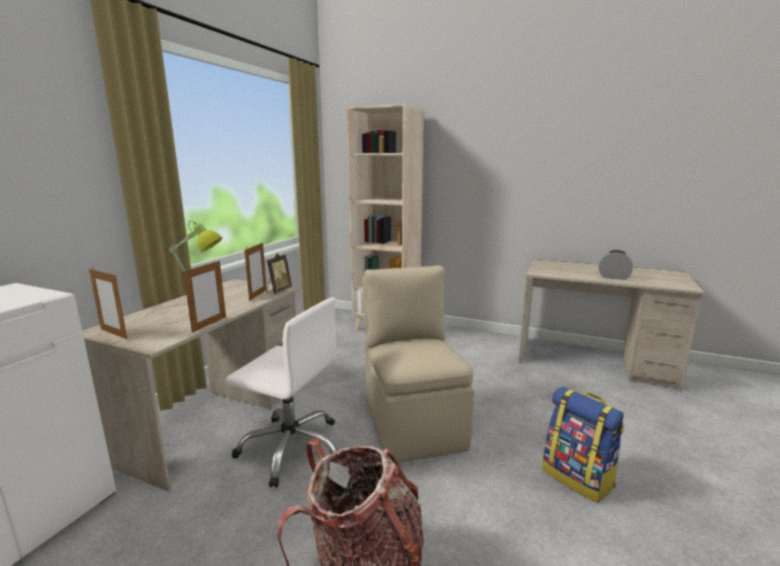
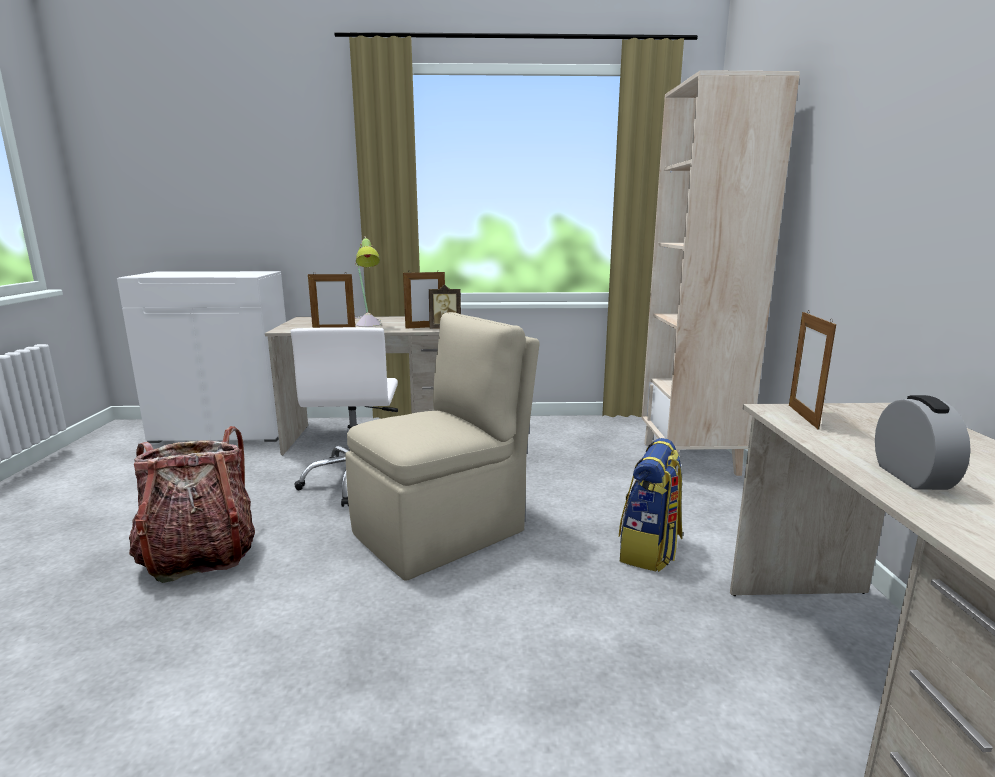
camera: 65 degrees right, 0 degrees up
picture frame [89,269,127,339] -> picture frame moved to [789,311,836,430]
backpack [542,387,624,503] -> backpack moved to [619,438,682,572]

